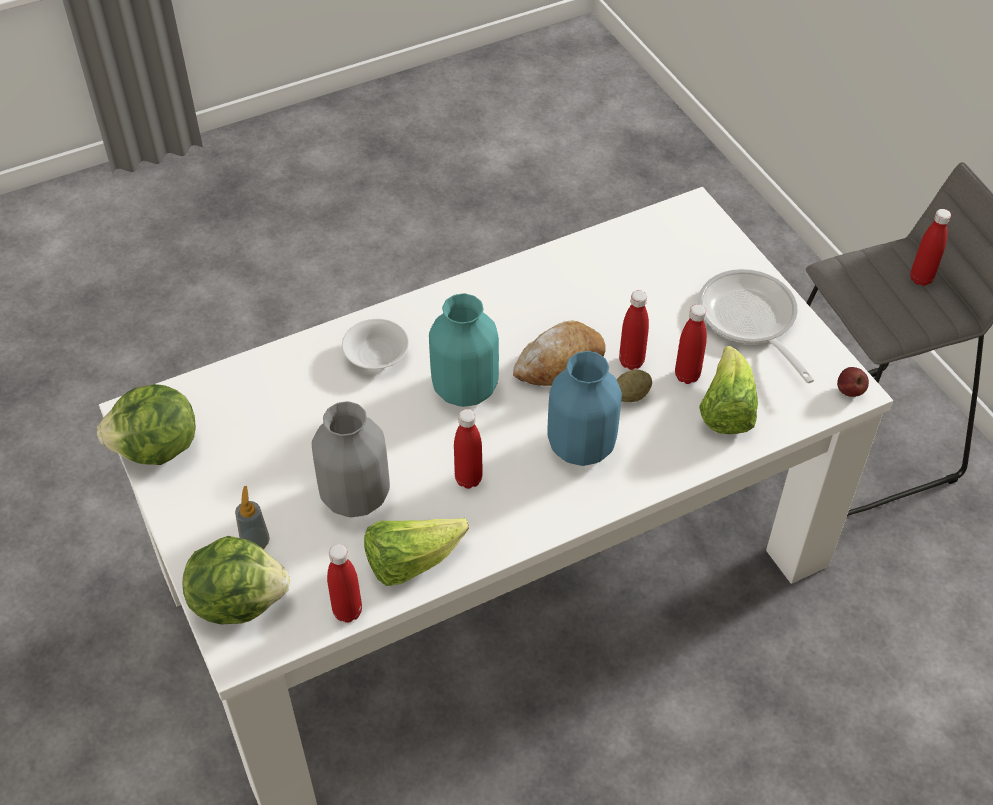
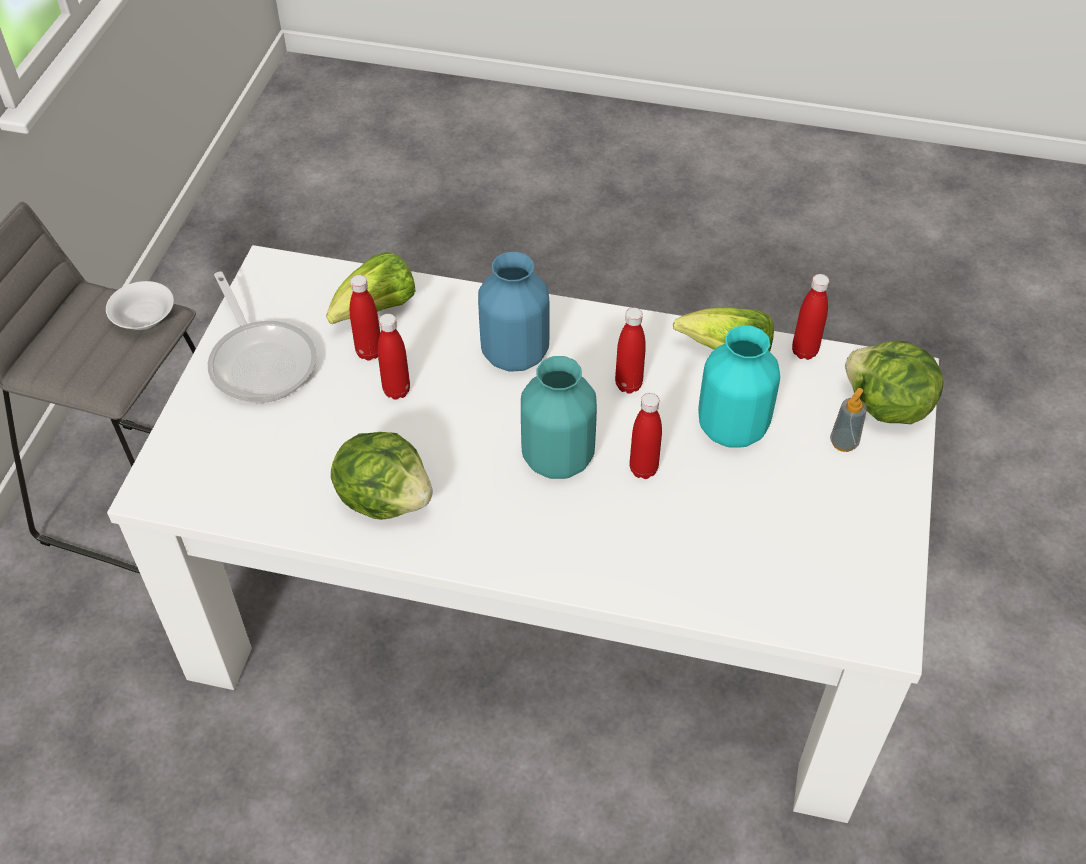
camera: 140 degrees left, 0 degrees up
lettuce [97,384,196,465] -> lettuce moved to [331,432,433,520]
grey vase [312,401,390,517] -> turquoise vase [698,326,780,447]
white bowl [342,319,409,369] -> white bowl moved to [106,281,174,330]
bread [513,320,606,386] -> none
potato [616,370,652,402] -> none
frying pan [698,269,814,383] -> frying pan turned 45 degrees counterclockwise [208,271,317,403]
apple [837,367,869,397] -> none
red bottle [910,209,951,286] -> red bottle moved to [629,393,662,479]

